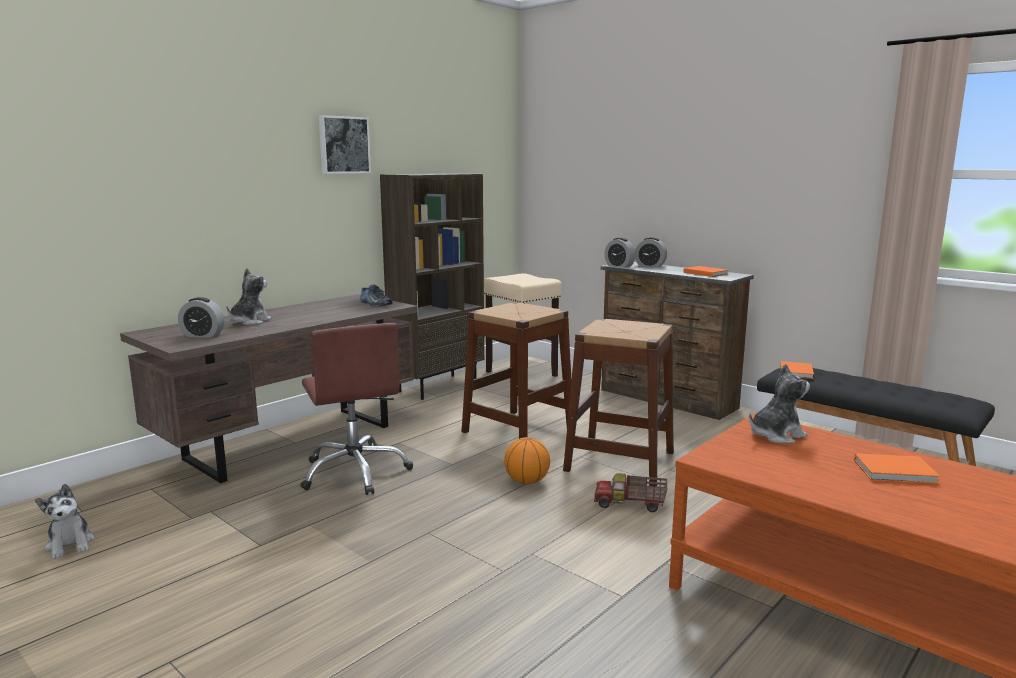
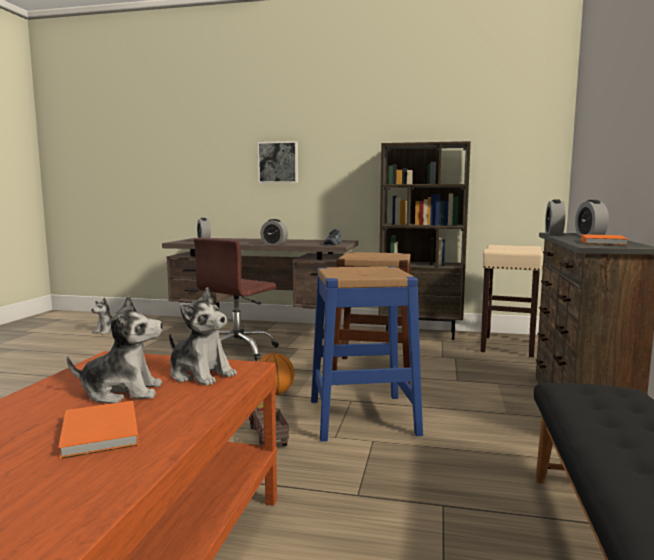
camera: 60 degrees right, 5 degrees down
plush toy [227,268,272,325] -> plush toy moved to [67,295,163,404]
picture [319,115,371,174] -> picture moved to [258,141,298,183]
brown stool [563,318,674,486] -> blue stool [311,266,423,442]
orange book [781,361,814,379] -> none
none -> alarm clock [260,219,288,245]

